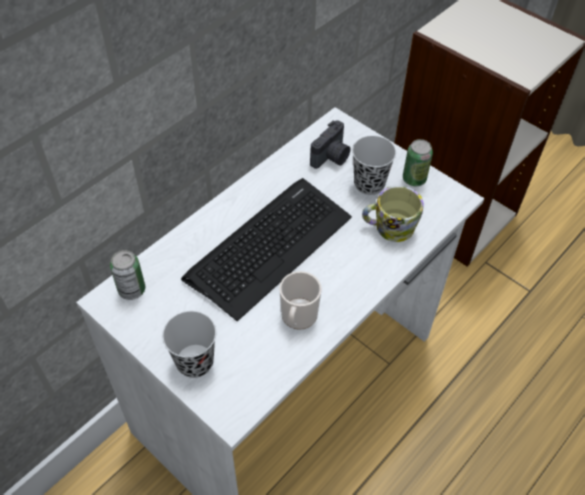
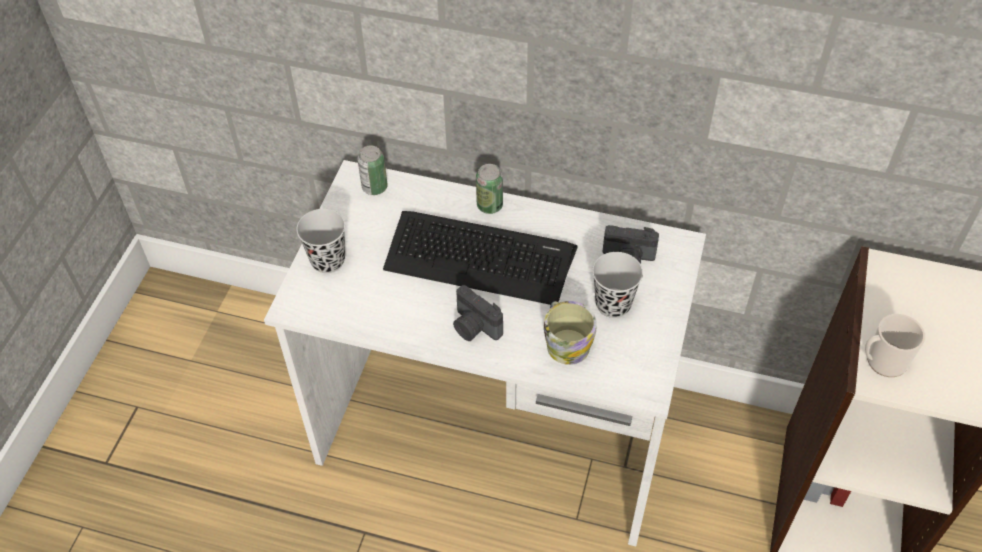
camera: 65 degrees right, 0 degrees up
mug [279,271,322,330] -> mug moved to [865,314,925,377]
can [403,139,433,186] -> can moved to [476,164,503,214]
none -> camera [453,285,503,341]

